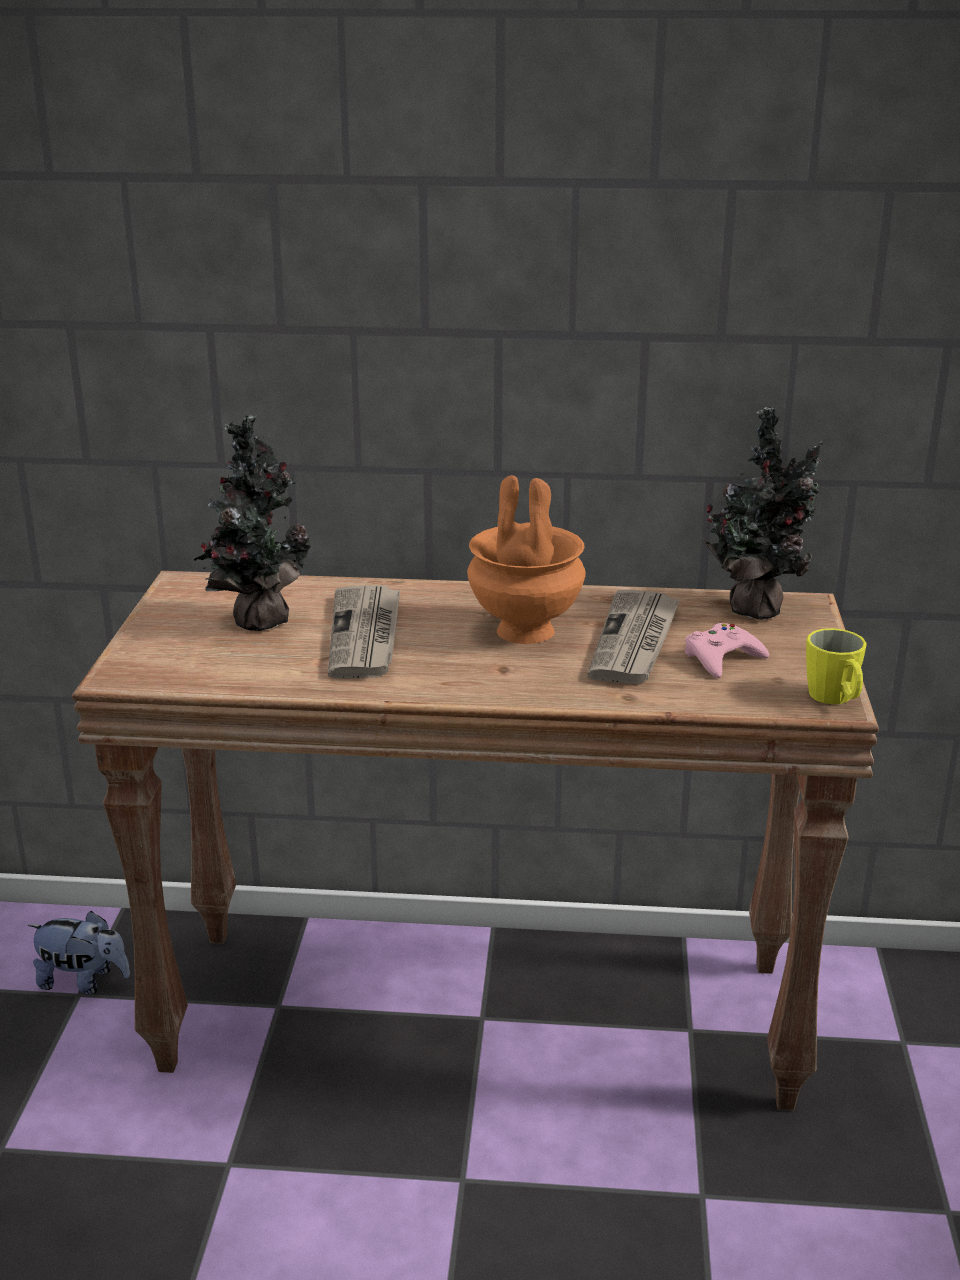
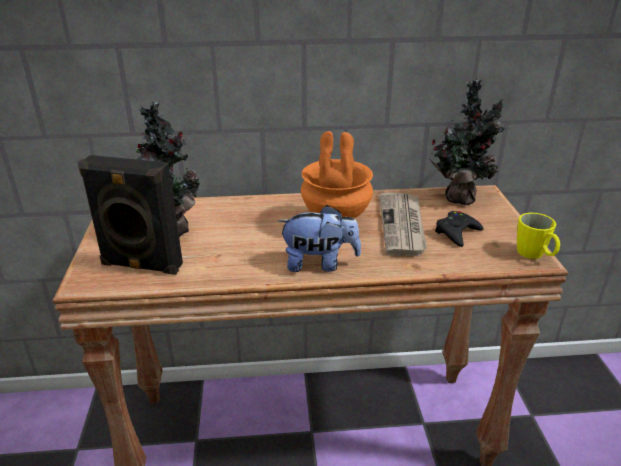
camera: 10 degrees left, 5 degrees up
plush toy [28,911,130,994] -> plush toy moved to [278,205,361,272]
newspaper [328,585,400,679] -> none
pink game controller [685,623,769,678] -> black game controller [435,211,484,247]
none -> black speaker [77,155,183,275]

